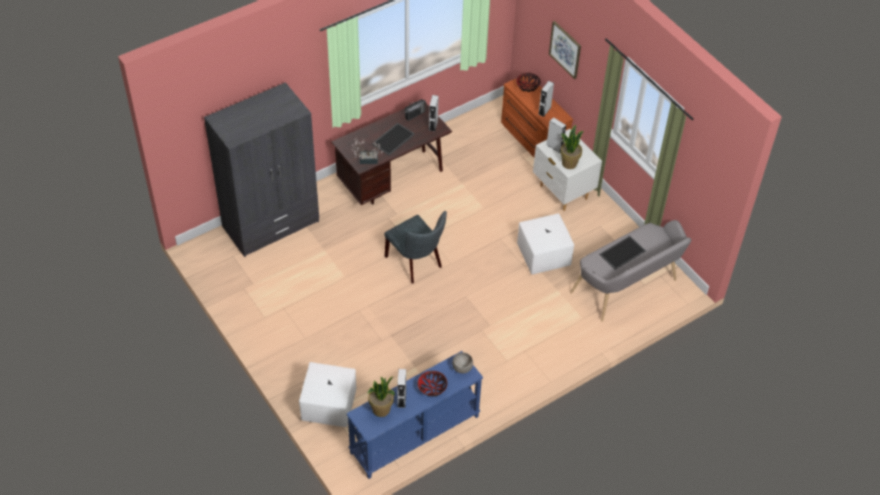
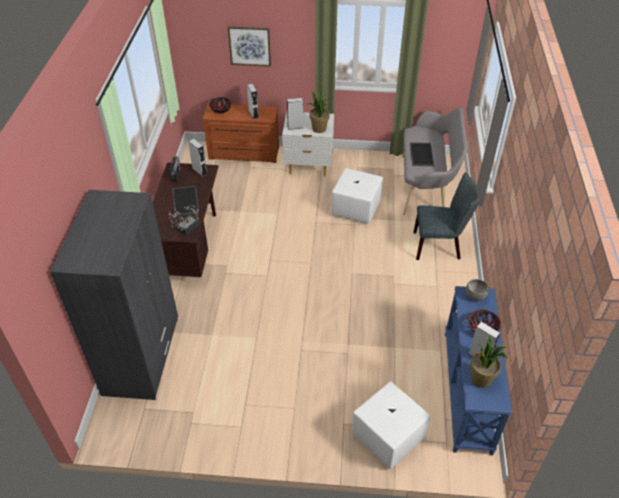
camera: 50 degrees left, 5 degrees down
grey chair [384,211,447,284] -> grey chair moved to [413,172,479,260]

